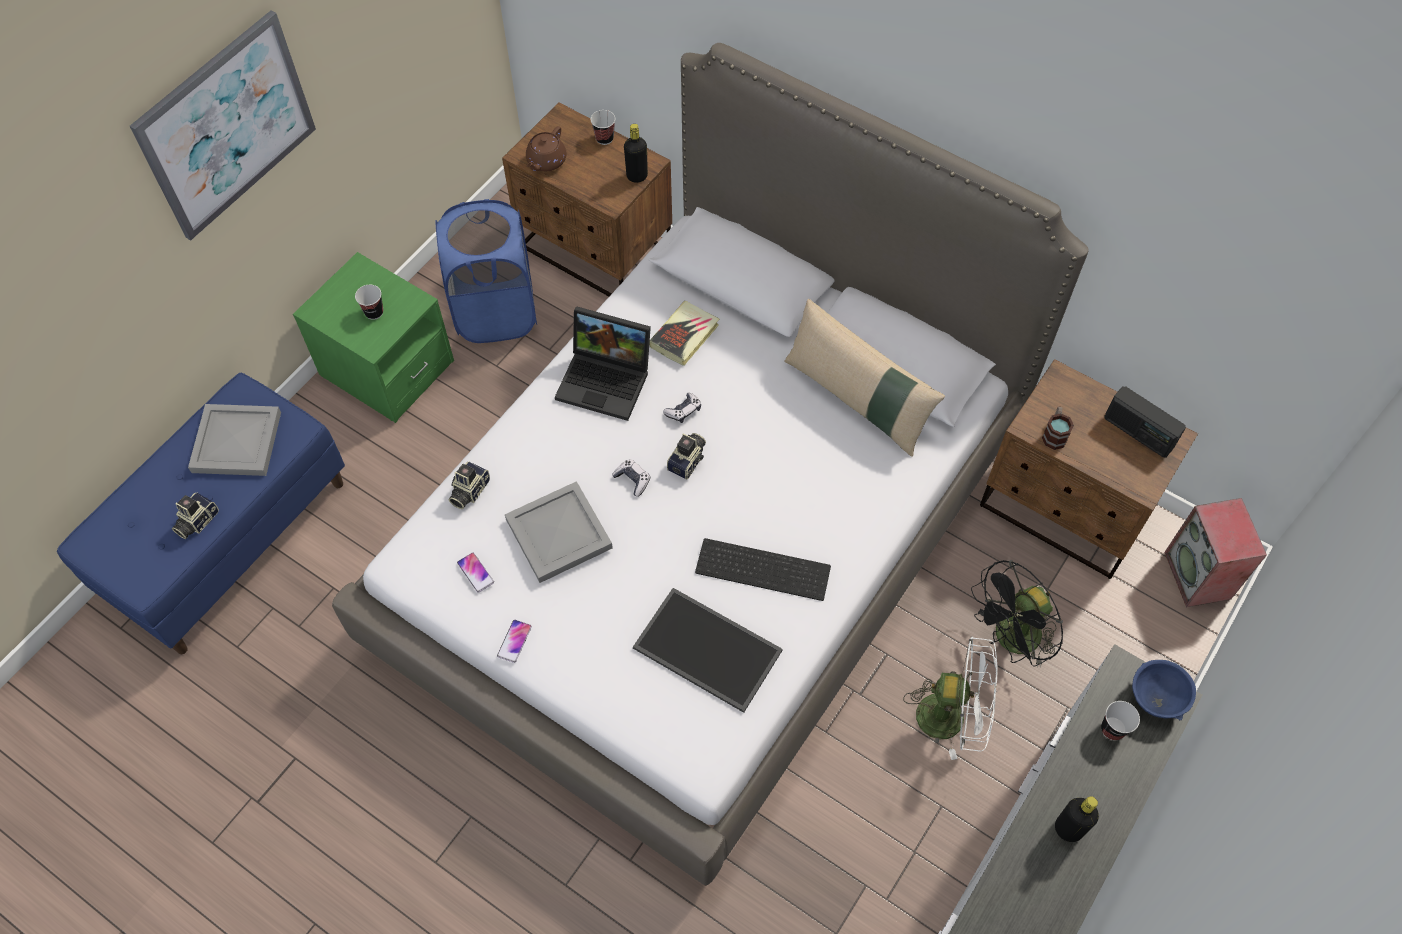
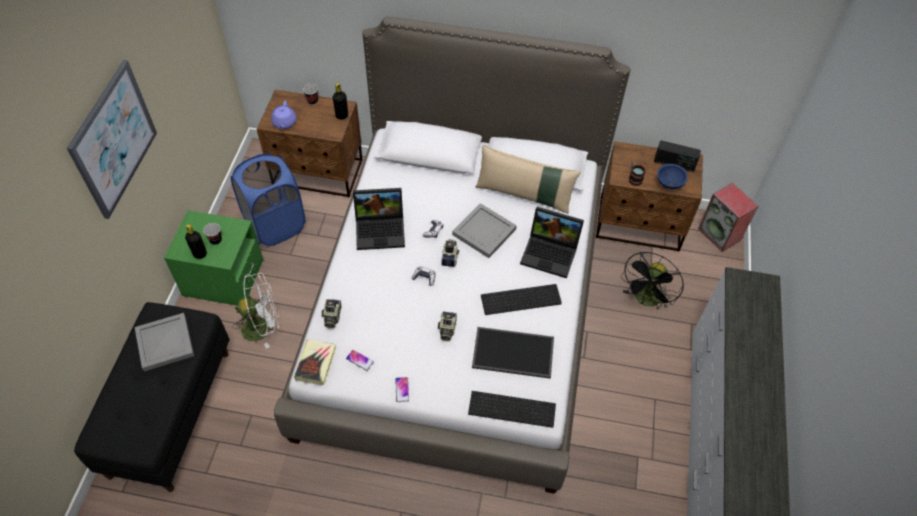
camera: 25 degrees left, 5 degrees down
blue bench [57,373,345,654] -> black bench [74,302,230,492]
camera [172,492,219,539] -> camera moved to [438,311,457,341]
grey tray [505,481,613,583] -> grey tray moved to [452,203,517,258]
brown teapot [526,126,567,171] -> purple teapot [271,101,296,130]
book [649,301,719,366] -> book moved to [294,340,336,385]
white fan [903,637,998,760] -> white fan moved to [233,273,279,349]
black bottle [1055,796,1099,842] -> black bottle moved to [185,224,207,259]
cup [1101,701,1140,740] -> none
blue bowl [1132,660,1196,720] -> blue bowl moved to [657,164,688,189]
none -> keyboard [468,391,556,428]
none -> laptop [520,207,584,278]

